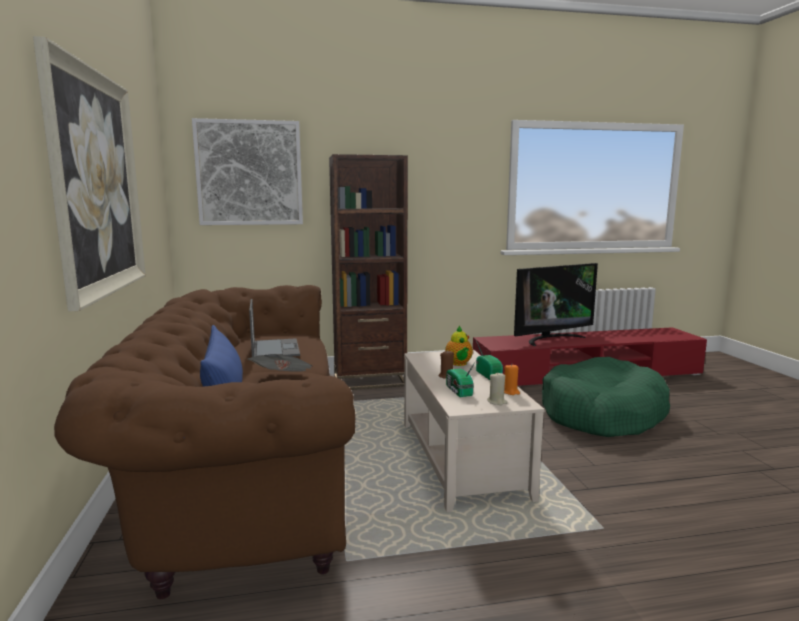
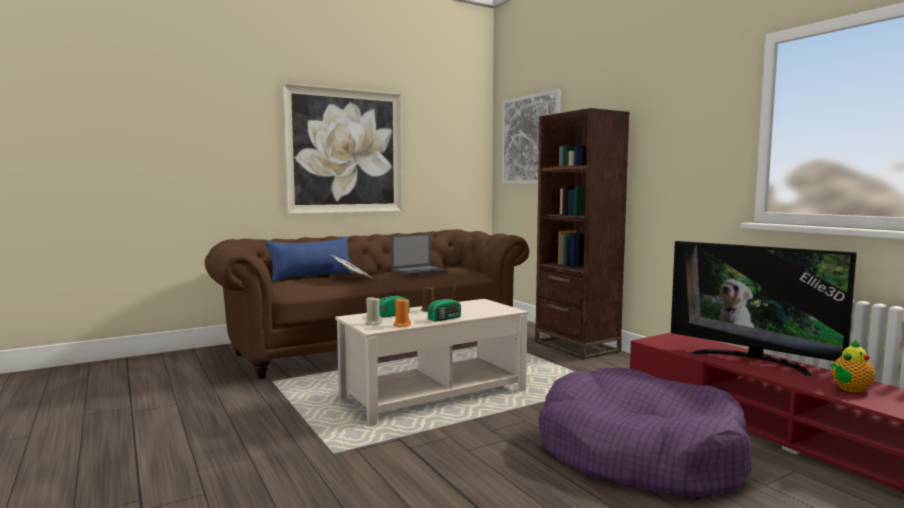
camera: 70 degrees right, 5 degrees down
teapot [445,326,473,366] -> teapot moved to [831,339,876,393]
green dog bed [542,357,670,437] -> purple dog bed [539,368,751,500]

